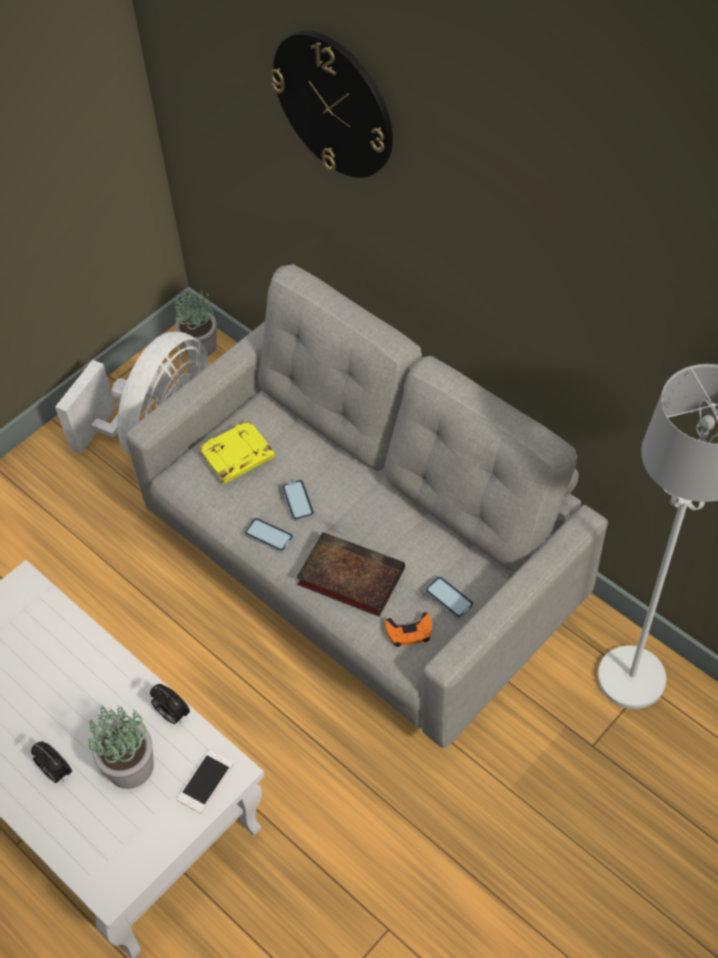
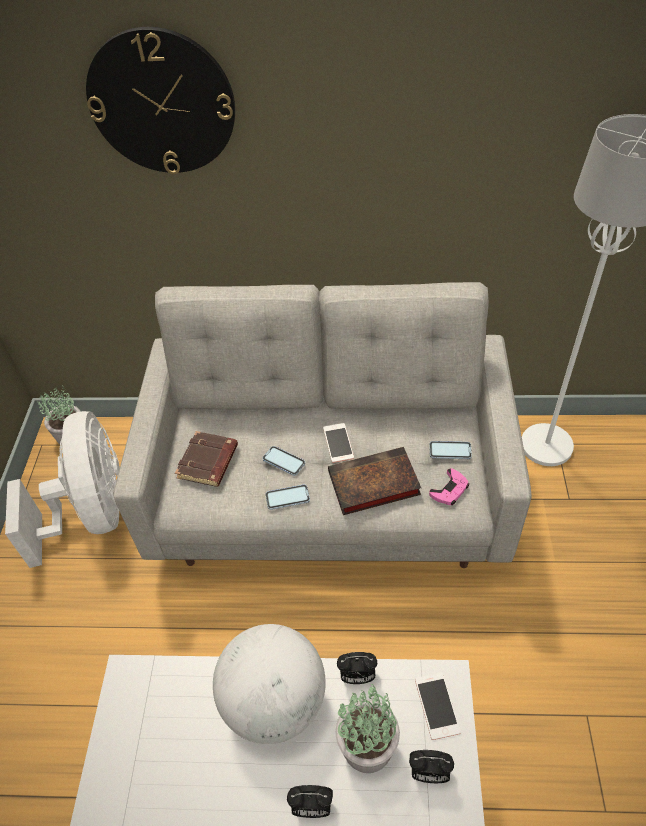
camera: 40 degrees left, 5 degrees down
yellow book [198,420,275,484] -> brown book [175,431,238,487]
orange game controller [385,612,432,647] -> pink game controller [429,468,469,505]
none -> globe [213,624,326,744]
none -> phone [323,423,354,463]
none -> alarm clock [409,750,454,783]

